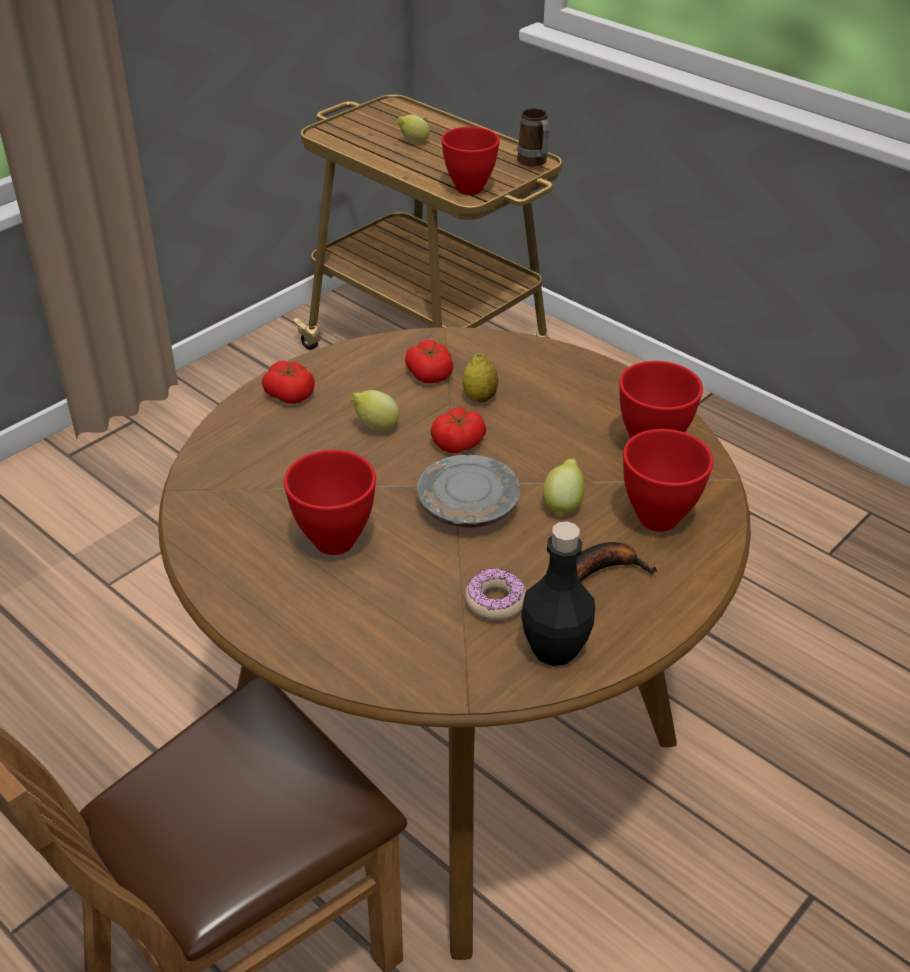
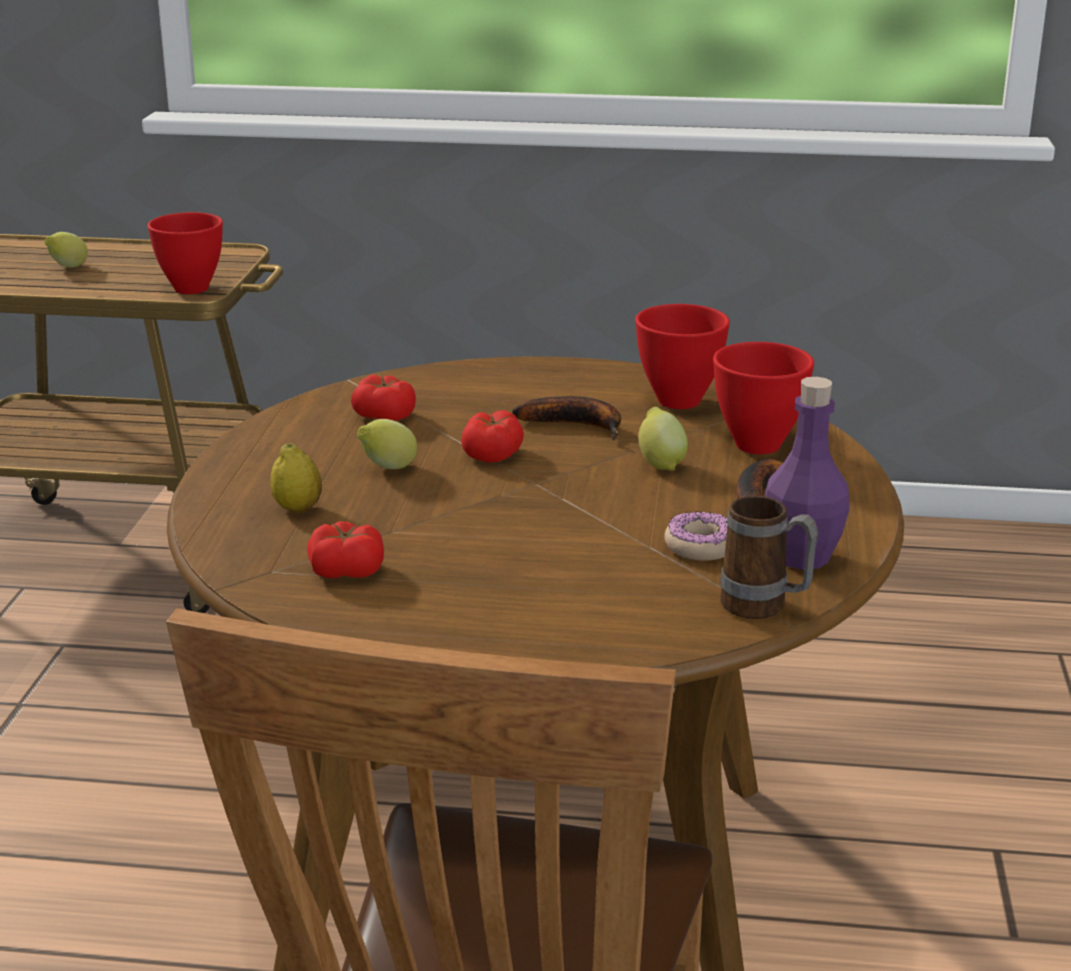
camera: 35 degrees left, 15 degrees down
tomato [262,360,315,404] -> tomato moved to [307,521,384,578]
red bowl [284,450,376,555] -> none
grey plate [417,455,520,528] -> none
lemon [462,353,498,402] -> lemon moved to [270,444,322,513]
mug [517,108,550,167] -> mug moved to [720,496,818,619]
black bottle [521,521,595,666] -> purple bottle [765,377,850,570]
none -> banana [512,396,621,440]

